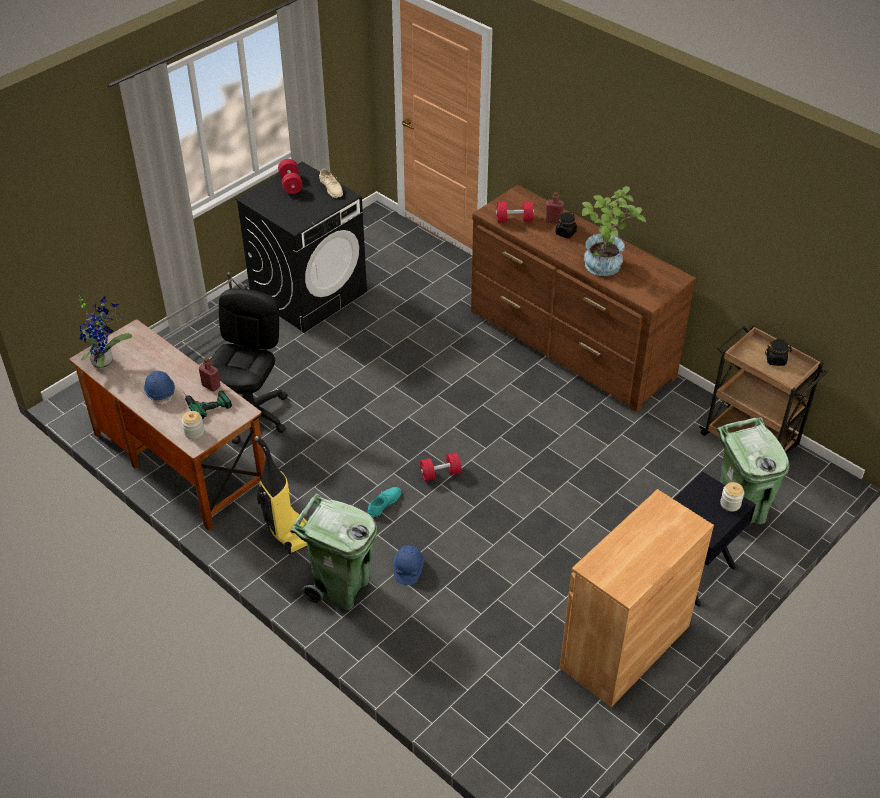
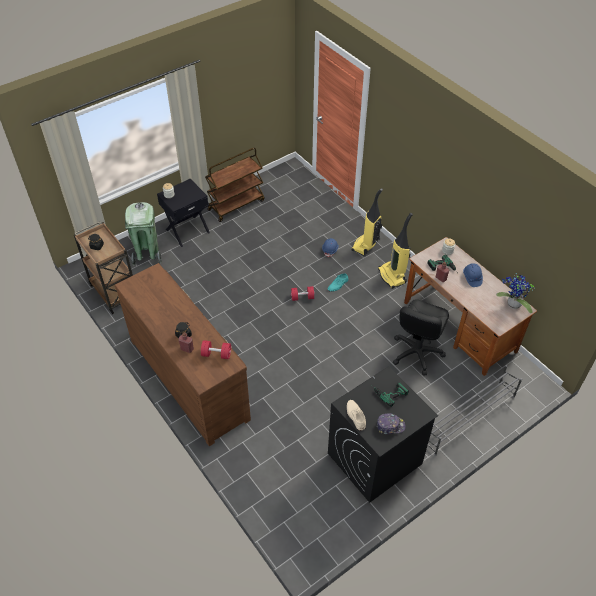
camera: 170 degrees left, 5 degrees up
red dumbbell [278,159,303,194] -> cap [376,413,406,434]
green trash can [290,494,377,610] -> vacuum cleaner [351,188,383,256]
brown cabinet [560,489,714,707] -> brown cart [205,148,265,222]
potted plant [582,186,646,276] -> none
none -> power drill [370,382,409,407]

